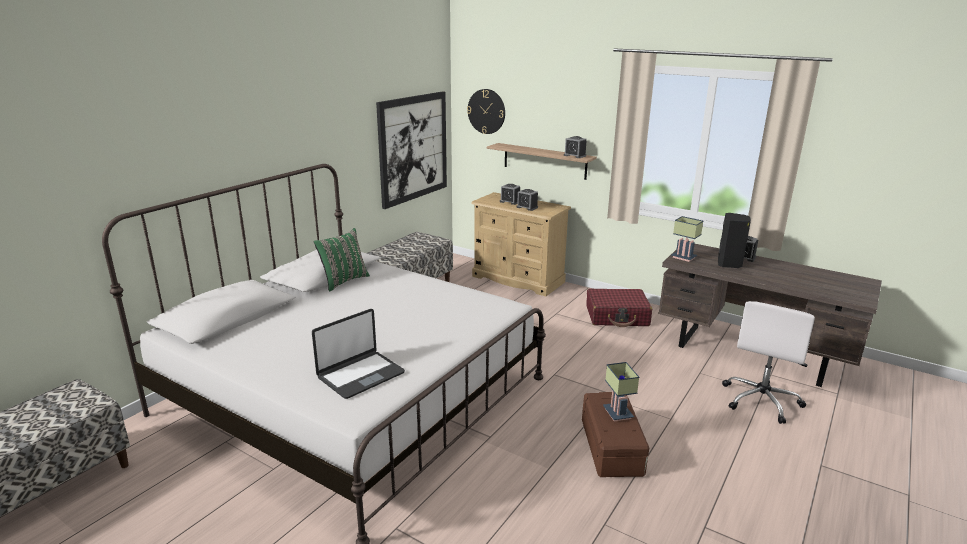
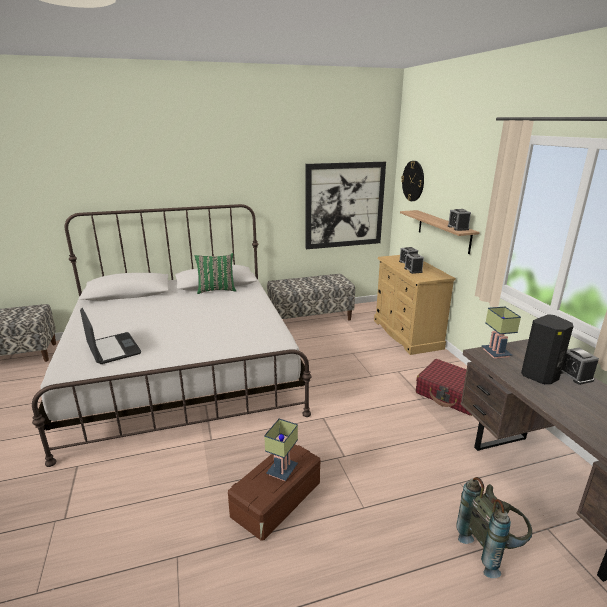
camera: 40 degrees right, 0 degrees up
laptop [312,309,405,399] -> laptop turned 120 degrees counterclockwise [80,308,141,364]
white office chair [722,301,815,424] -> grey backpack [456,477,532,578]

